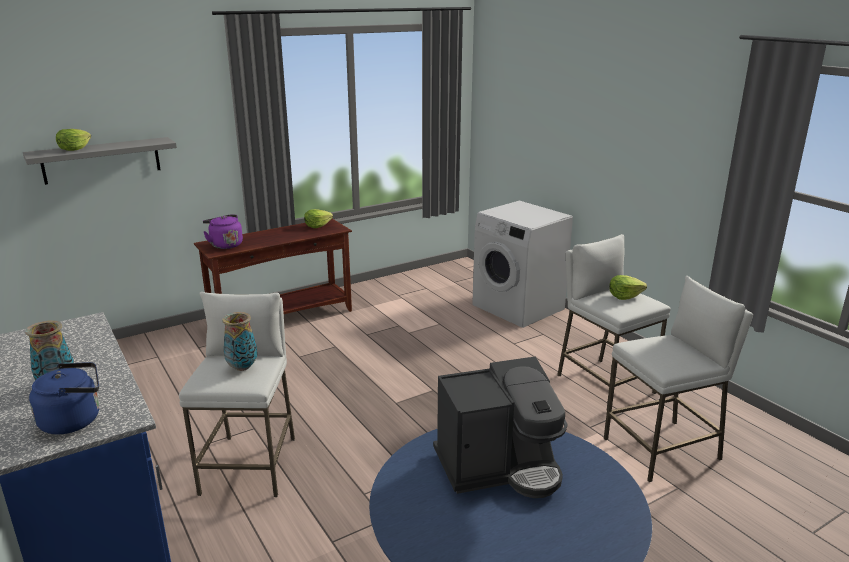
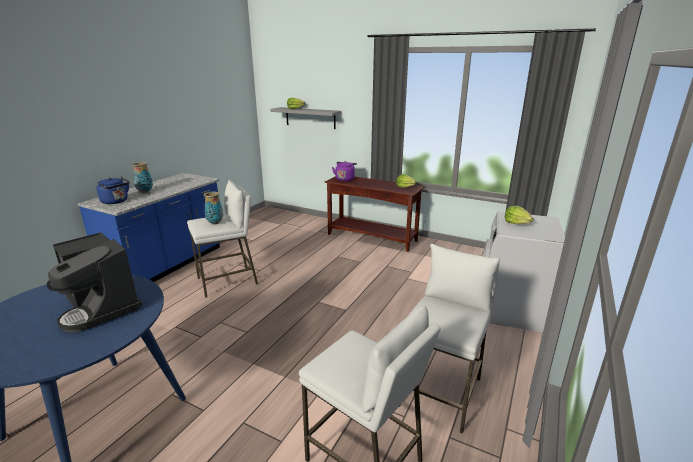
camera: 60 degrees right, 0 degrees up
lettuce [609,275,647,300] -> lettuce moved to [505,206,533,224]

